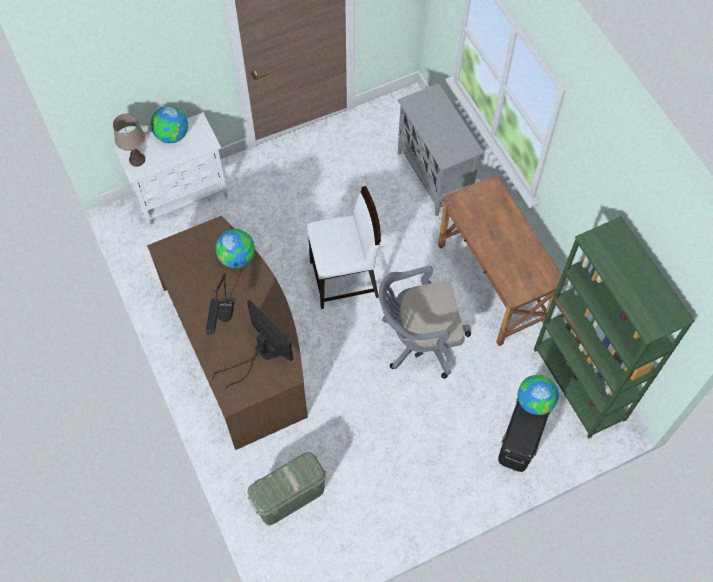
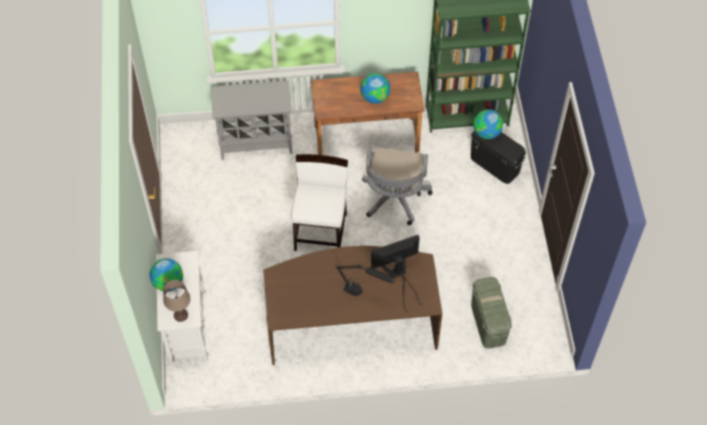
camera: 70 degrees left, 5 degrees down
globe [215,229,255,268] -> globe moved to [361,73,390,104]

